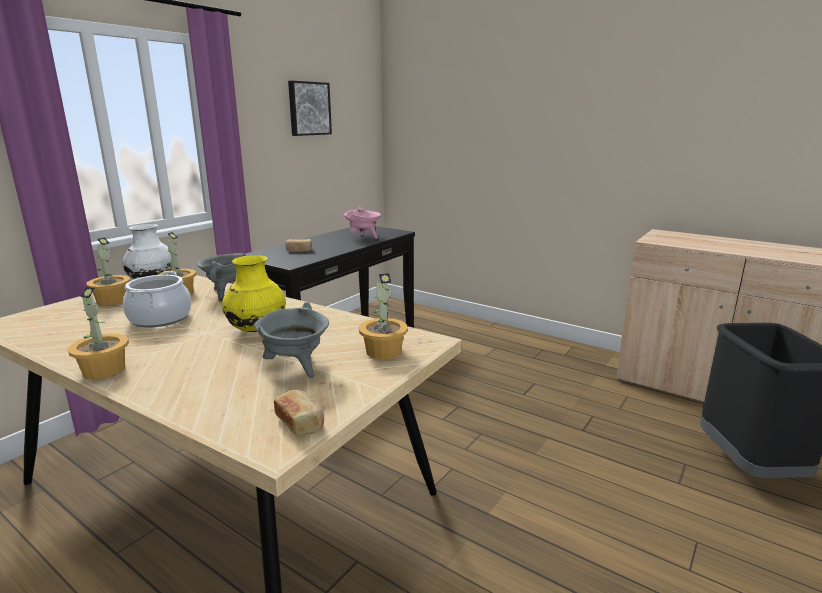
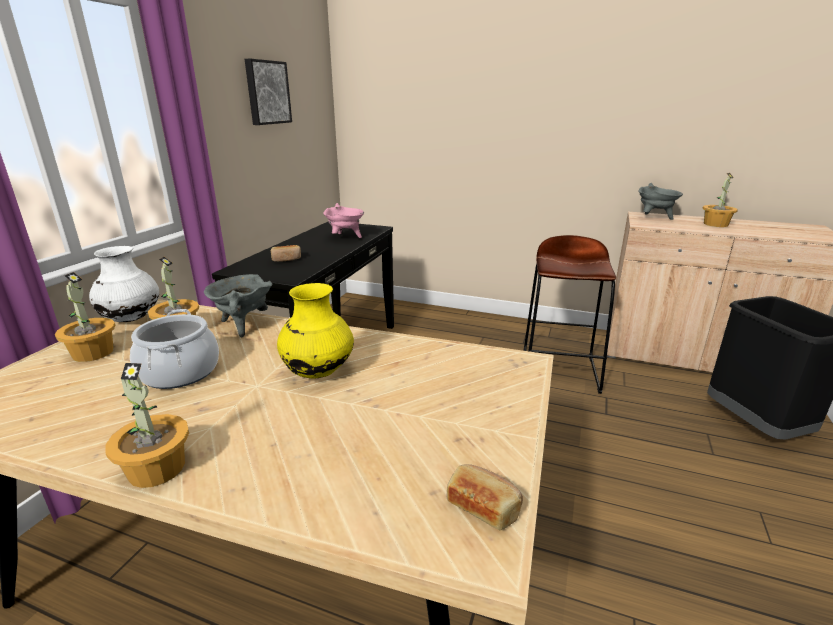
camera: 15 degrees left, 5 degrees up
grey cooking pot [254,302,329,378] -> grey cooking pot moved to [638,183,683,220]
potted plant [359,273,408,360] -> potted plant moved to [703,173,738,227]
none -> brown stool [523,235,616,394]

